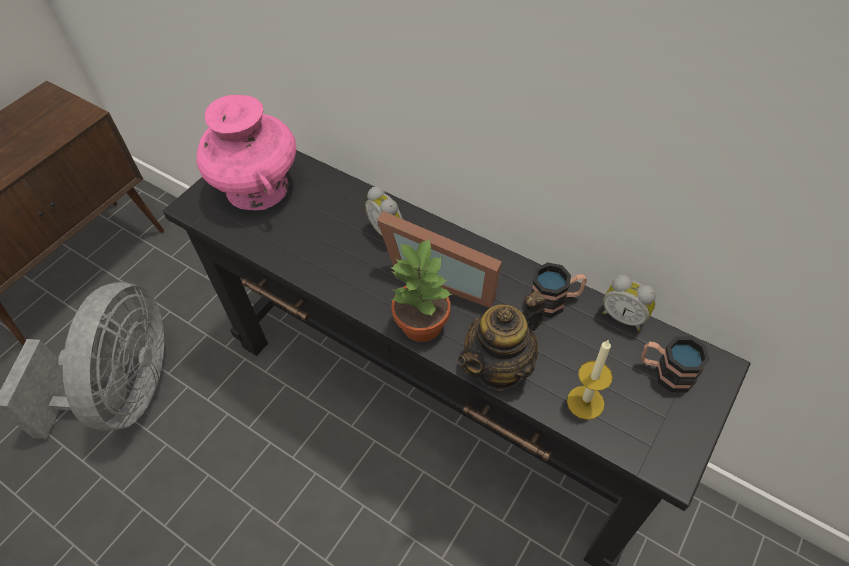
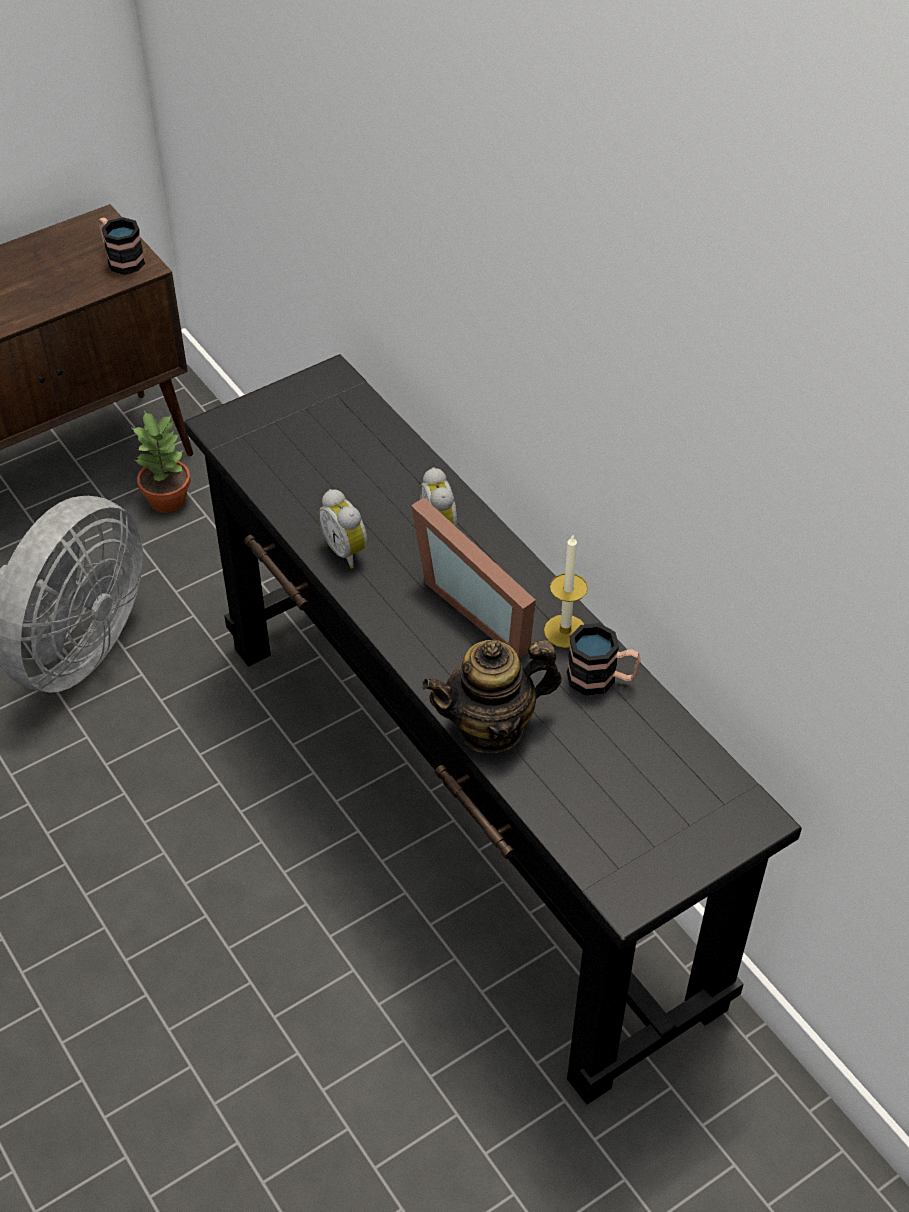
camera: 20 degrees right, 5 degrees down
pink vase [196,95,296,210] -> none
potted plant [389,238,453,342] -> potted plant moved to [132,411,191,513]
candle [567,339,613,420] -> candle moved to [544,535,588,648]
alarm clock [603,275,656,331] -> alarm clock moved to [318,489,367,569]
mug [641,336,710,393] -> mug moved to [99,217,145,275]

